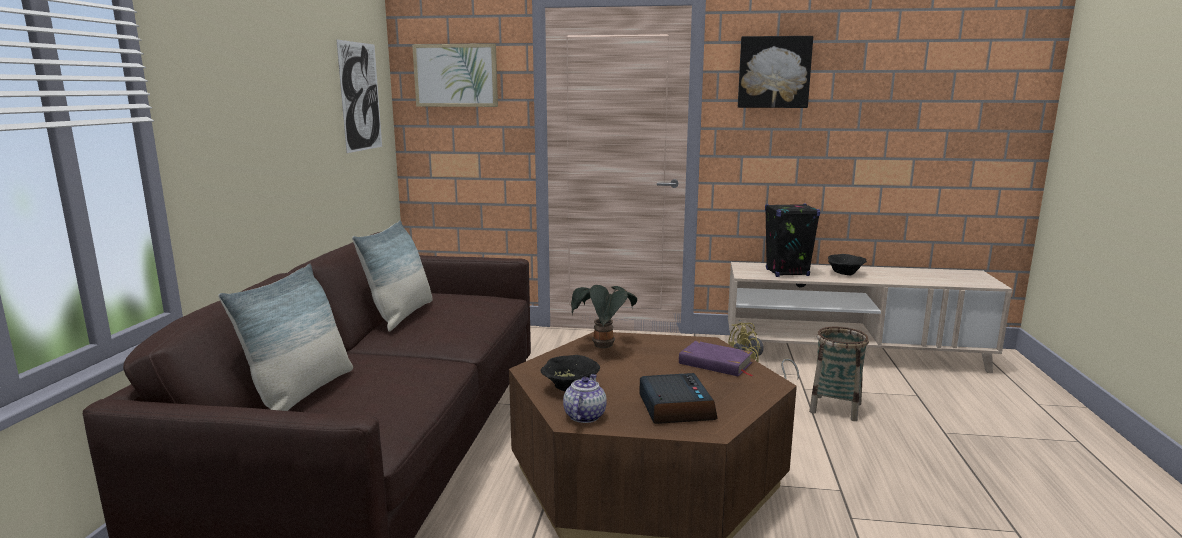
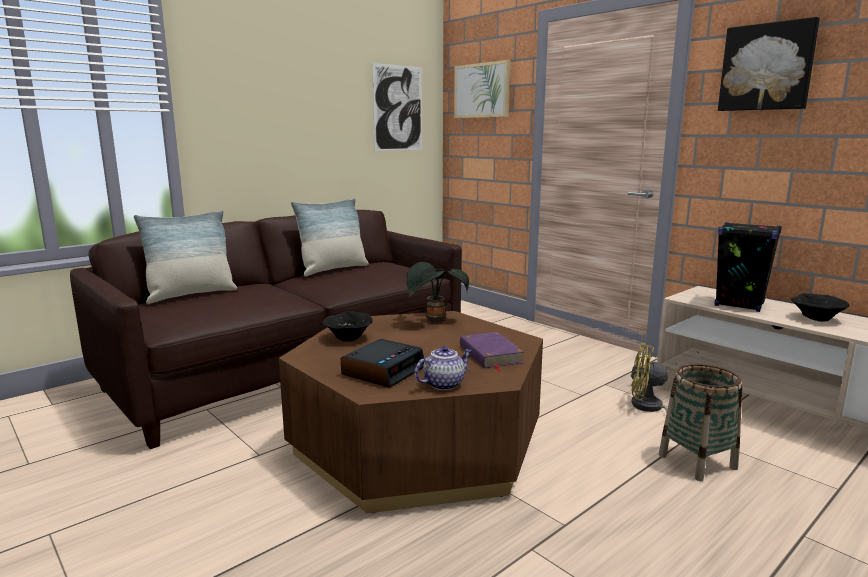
camera: 40 degrees right, 0 degrees up
teapot [563,374,607,423] -> teapot moved to [415,346,472,390]

